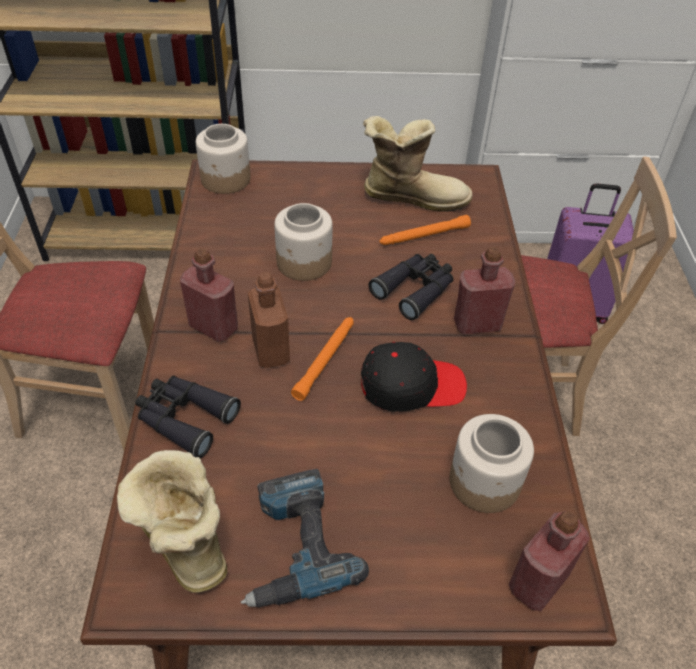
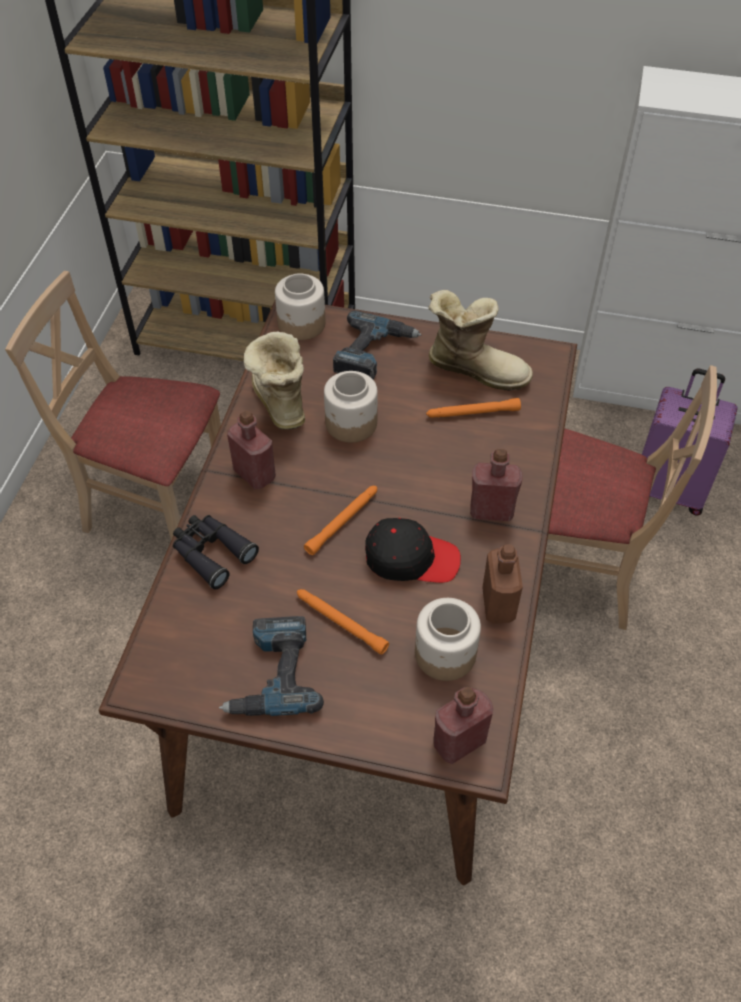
camera: 15 degrees right, 5 degrees up
boot [117,450,227,593] -> boot moved to [244,331,305,430]
brown bottle [248,272,290,368] -> brown bottle moved to [482,545,523,623]
black binoculars [368,254,453,320] -> none
none -> orange flashlight [297,589,389,655]
none -> power drill [333,311,421,379]

